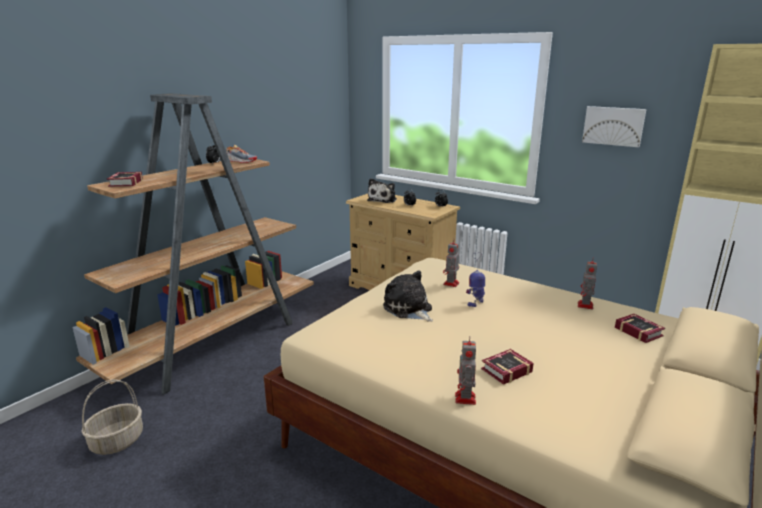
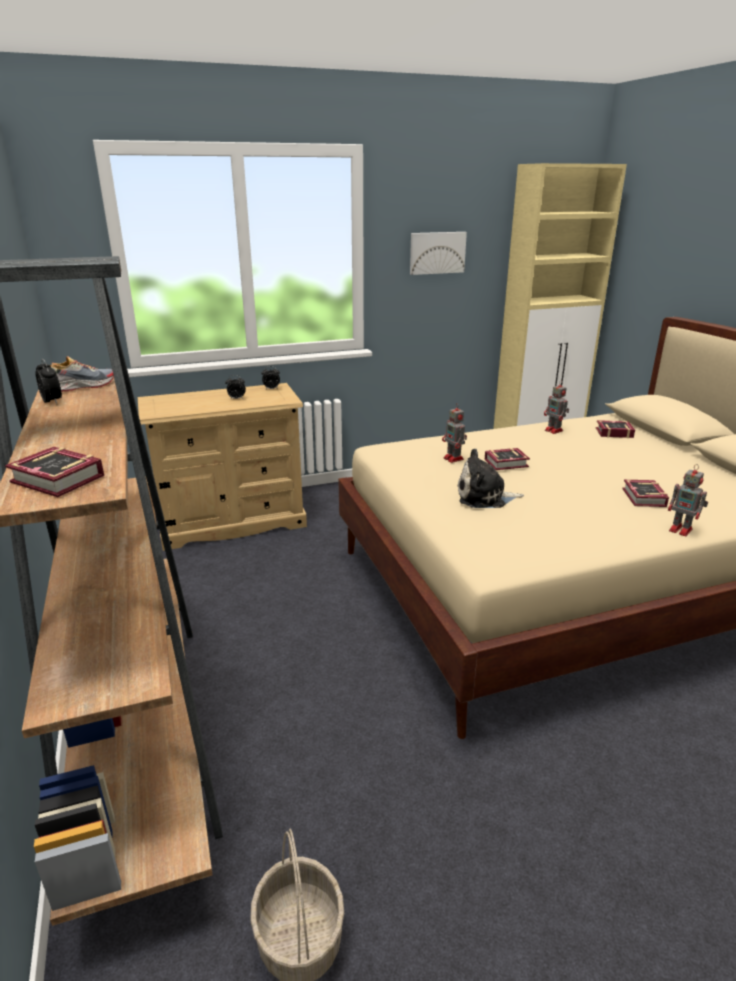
camera: 55 degrees left, 5 degrees up
plush toy [367,178,397,203] -> none
toy robot [466,252,485,307] -> book [485,448,530,470]

